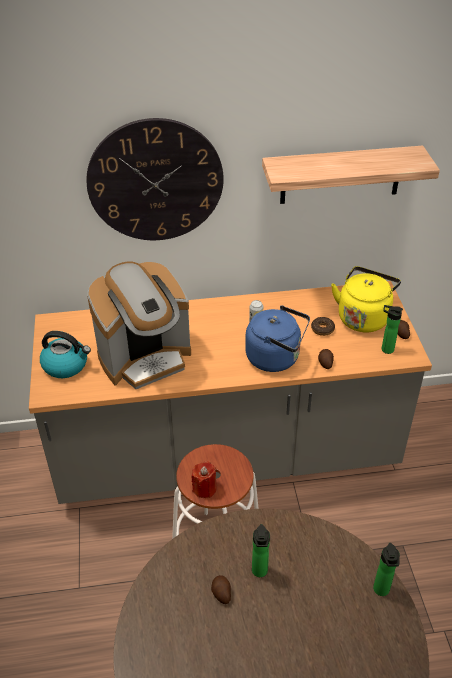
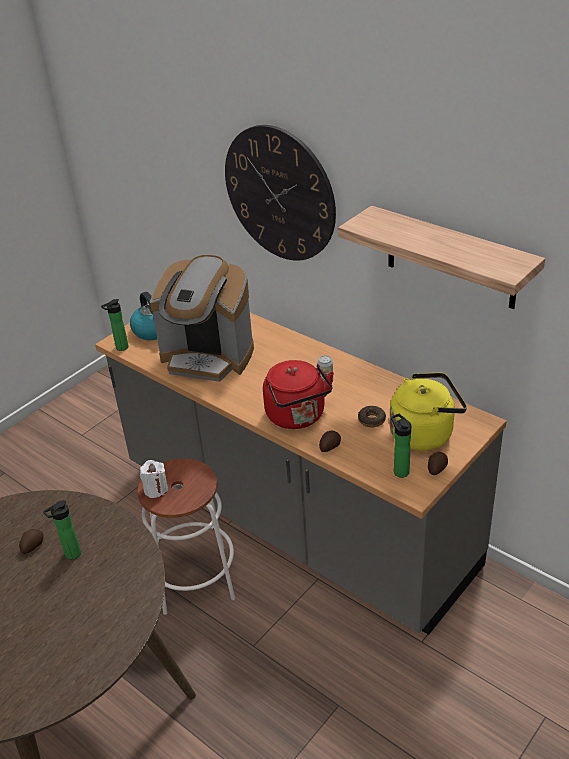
camera: 50 degrees right, 5 degrees down
red candle [192,461,217,498] -> white candle [140,460,168,498]
blue kettle [245,306,310,372] -> red kettle [263,360,334,429]
bottle [373,543,400,596] -> bottle moved to [101,299,128,351]

